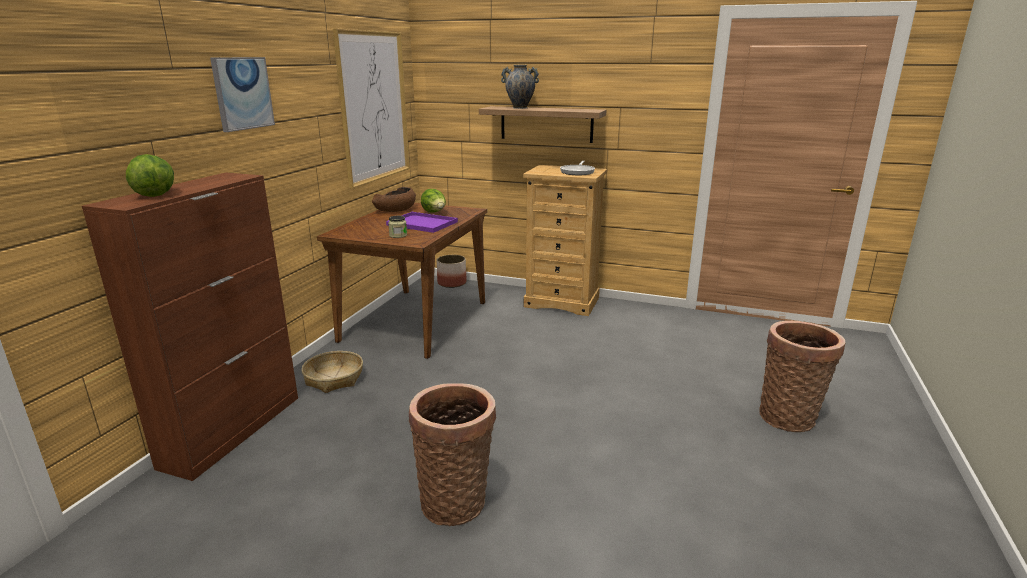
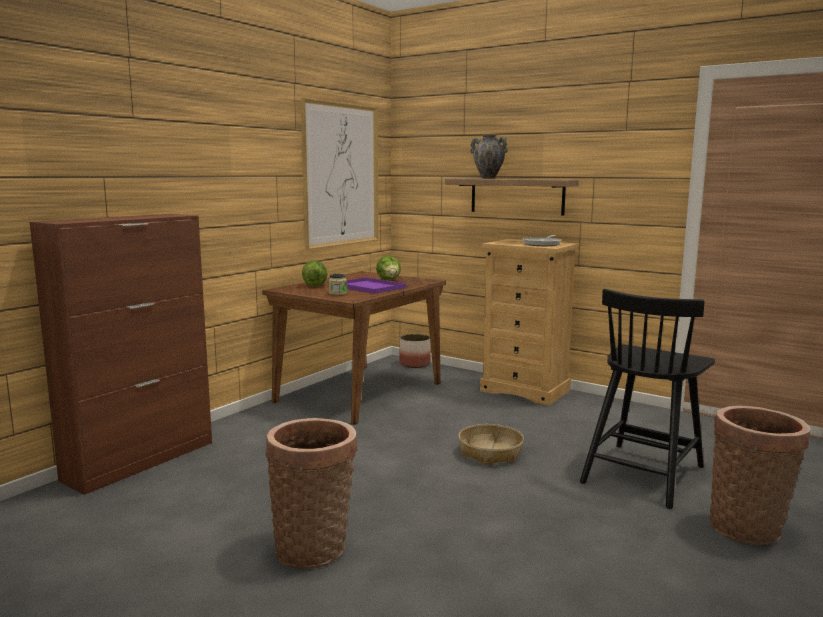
camera: 15 degrees right, 10 degrees down
lettuce [126,154,174,197] -> lettuce moved to [302,260,327,287]
picture [210,57,275,132] -> none
basket [301,351,363,393] -> basket moved to [458,424,524,465]
brown bowl [372,187,416,212] -> none
none -> black chair [580,289,715,509]

